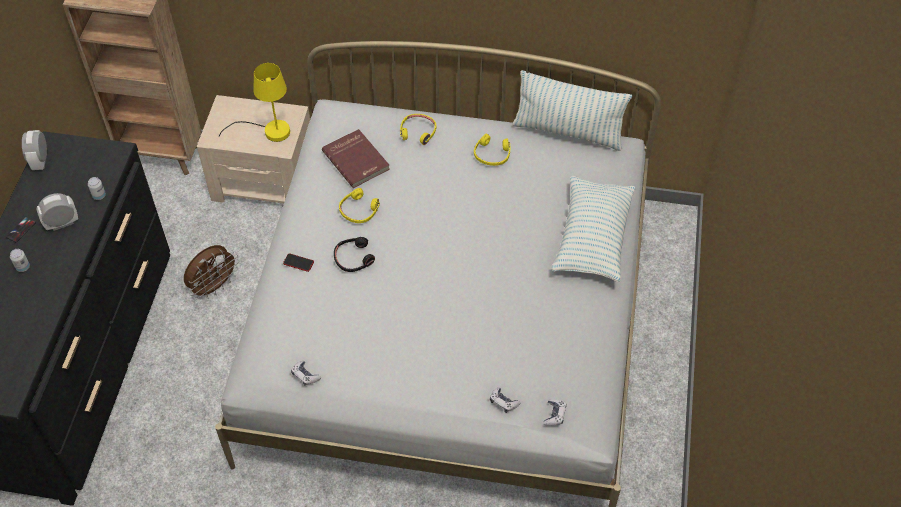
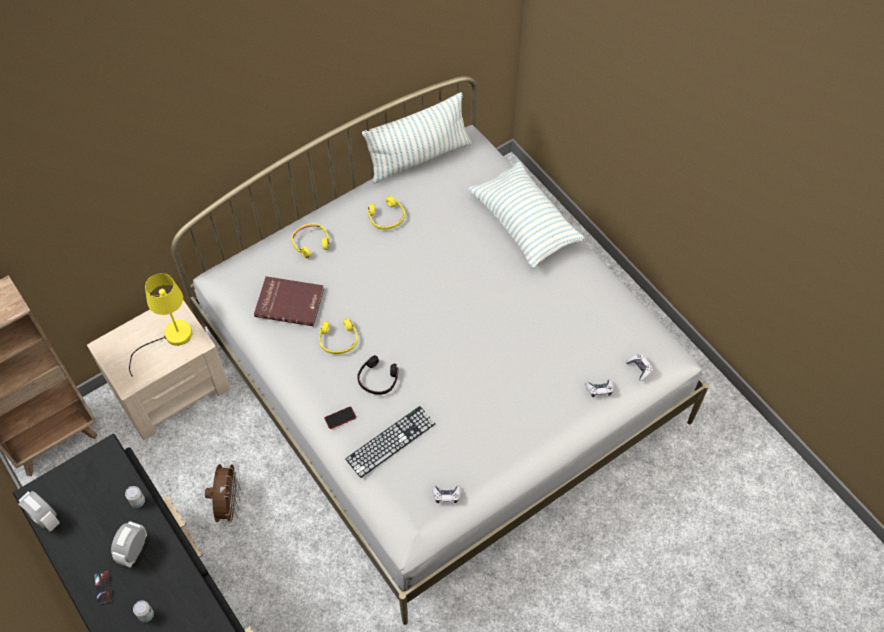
camera: 45 degrees left, 5 degrees up
none -> keyboard [345,406,436,478]

